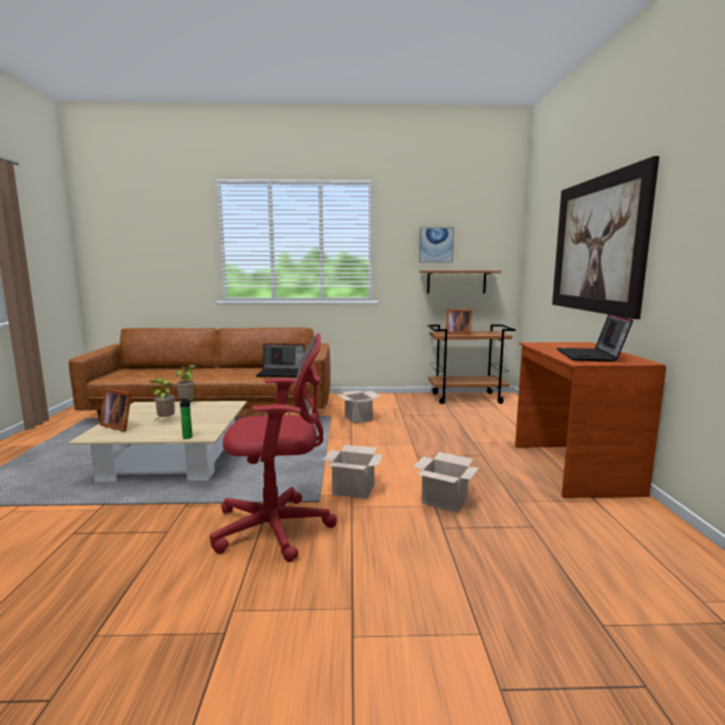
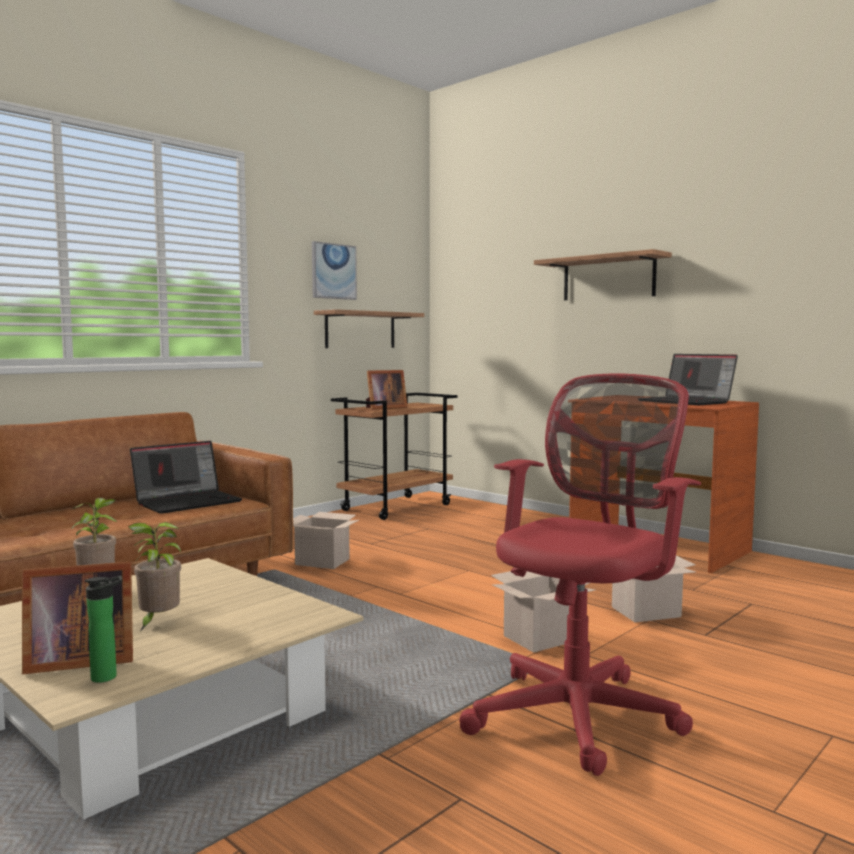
camera: 45 degrees left, 5 degrees down
bottle [180,398,194,439] -> bottle moved to [85,576,122,683]
picture [552,156,659,319] -> shelf [534,249,672,300]

